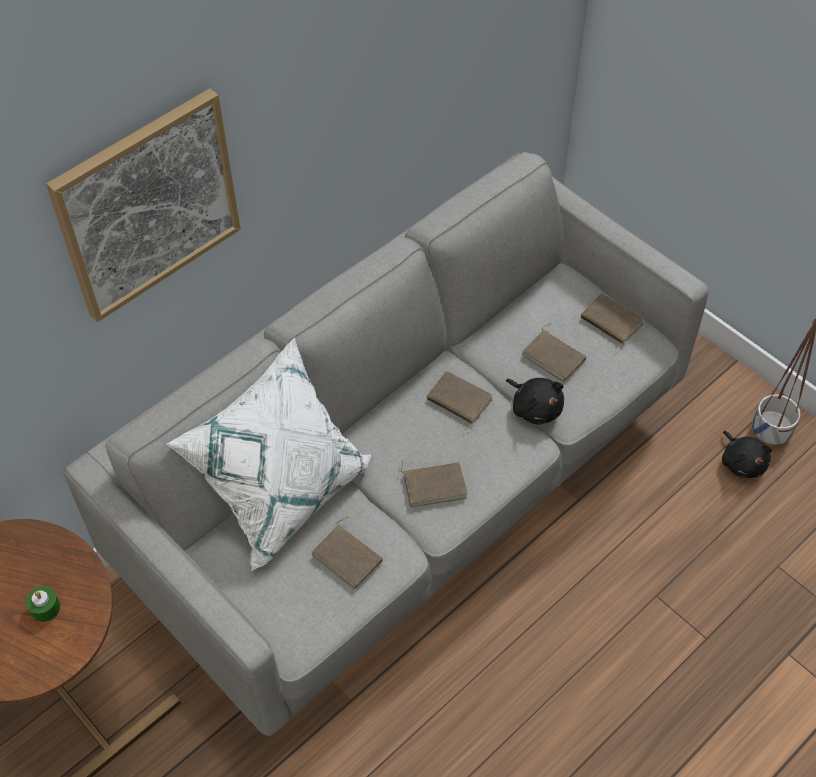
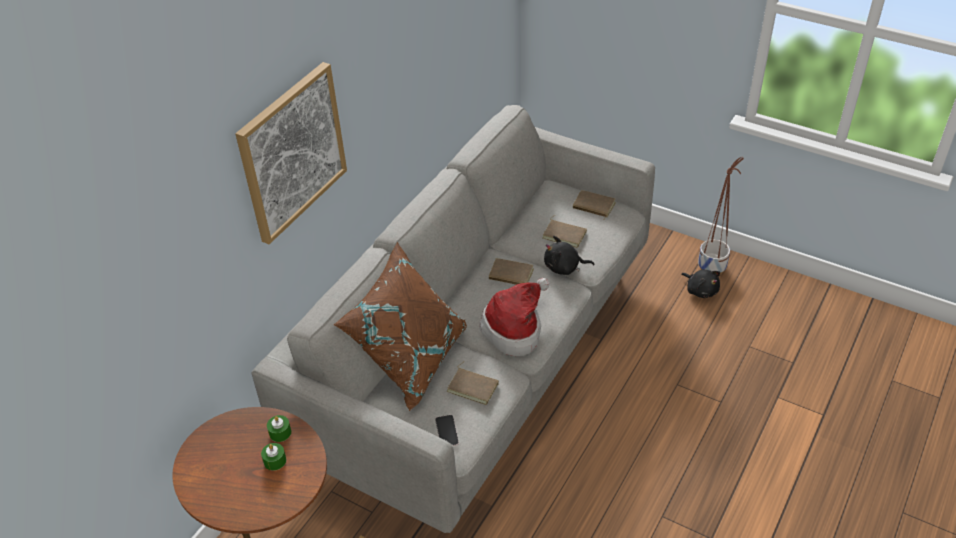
camera: 15 degrees left, 10 degrees down
white pillow [167,337,372,571] -> brown pillow [334,242,467,411]
brown book [401,461,468,507] -> hat [479,278,549,356]
black plush toy [506,378,564,425] -> black plush toy turned 150 degrees clockwise [544,236,594,275]
none -> green candle [267,415,291,442]
none -> phone [435,415,459,446]

